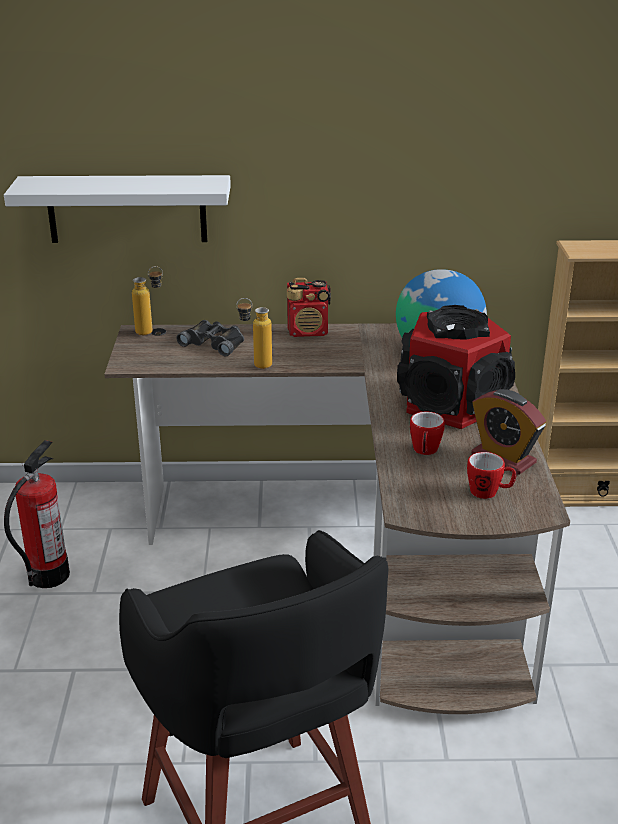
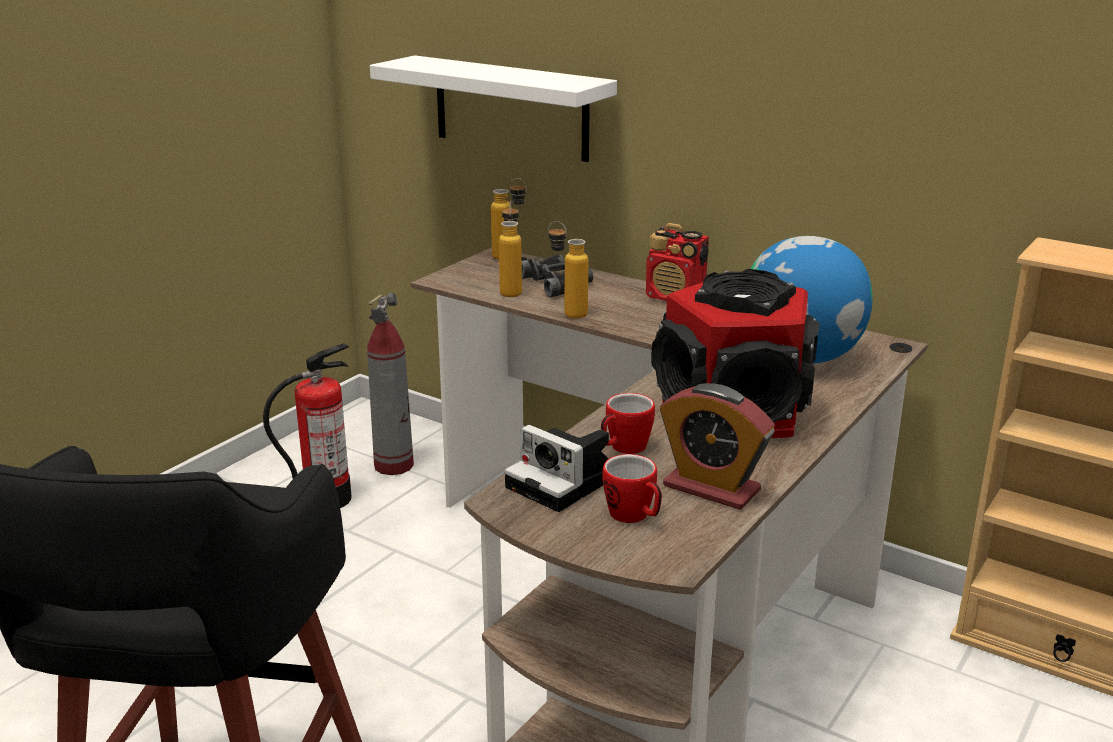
camera: 35 degrees right, 5 degrees down
alarm clock [471,389,546,475] -> alarm clock turned 45 degrees counterclockwise [660,383,775,510]
none -> fire extinguisher [367,293,414,475]
none -> bottle [499,201,522,297]
none -> camera [504,425,609,512]

